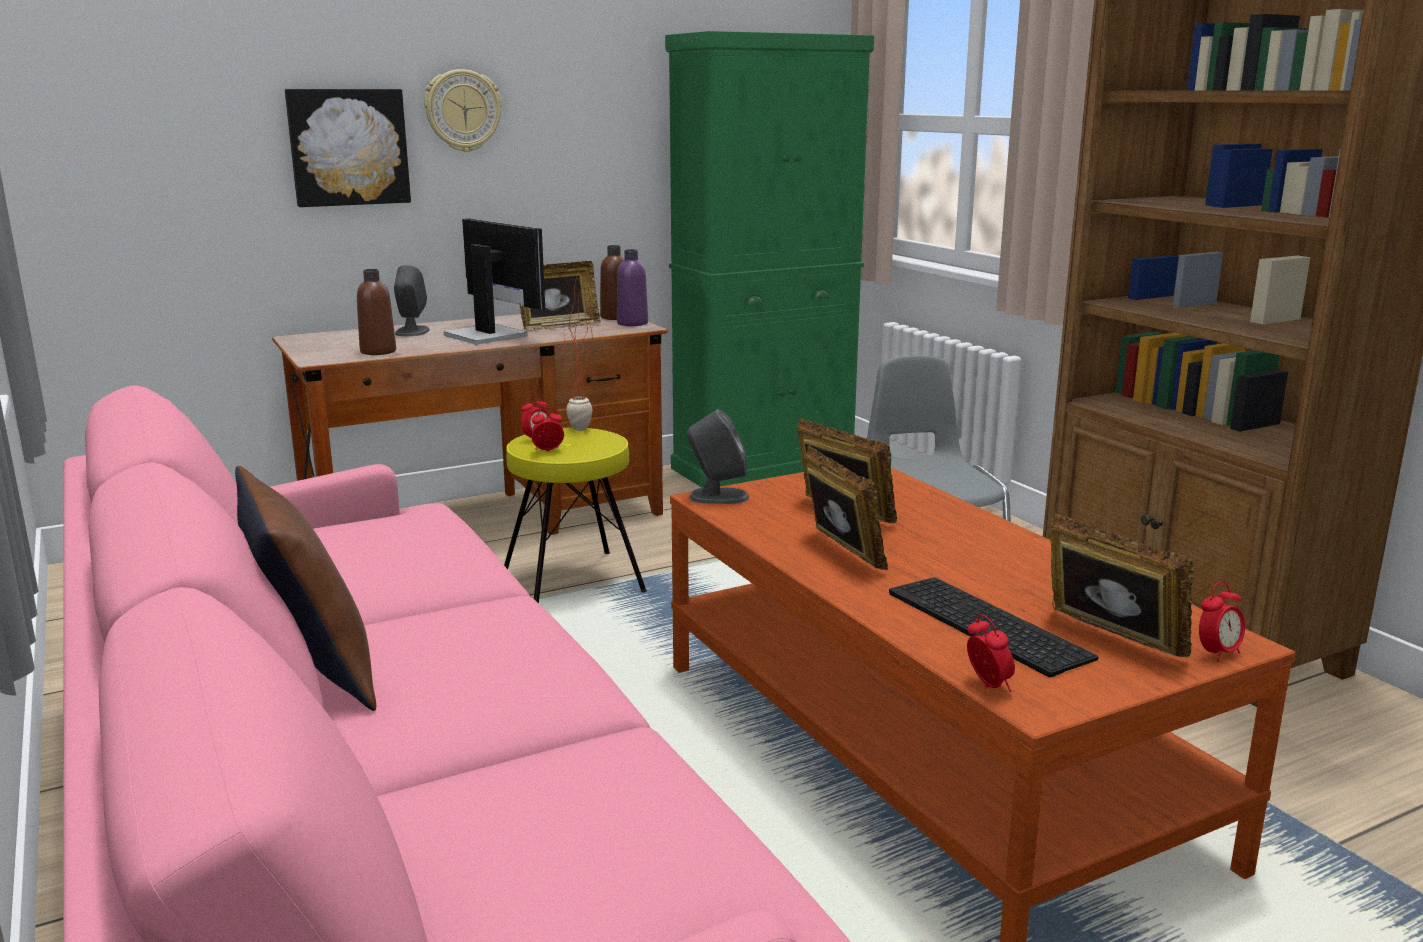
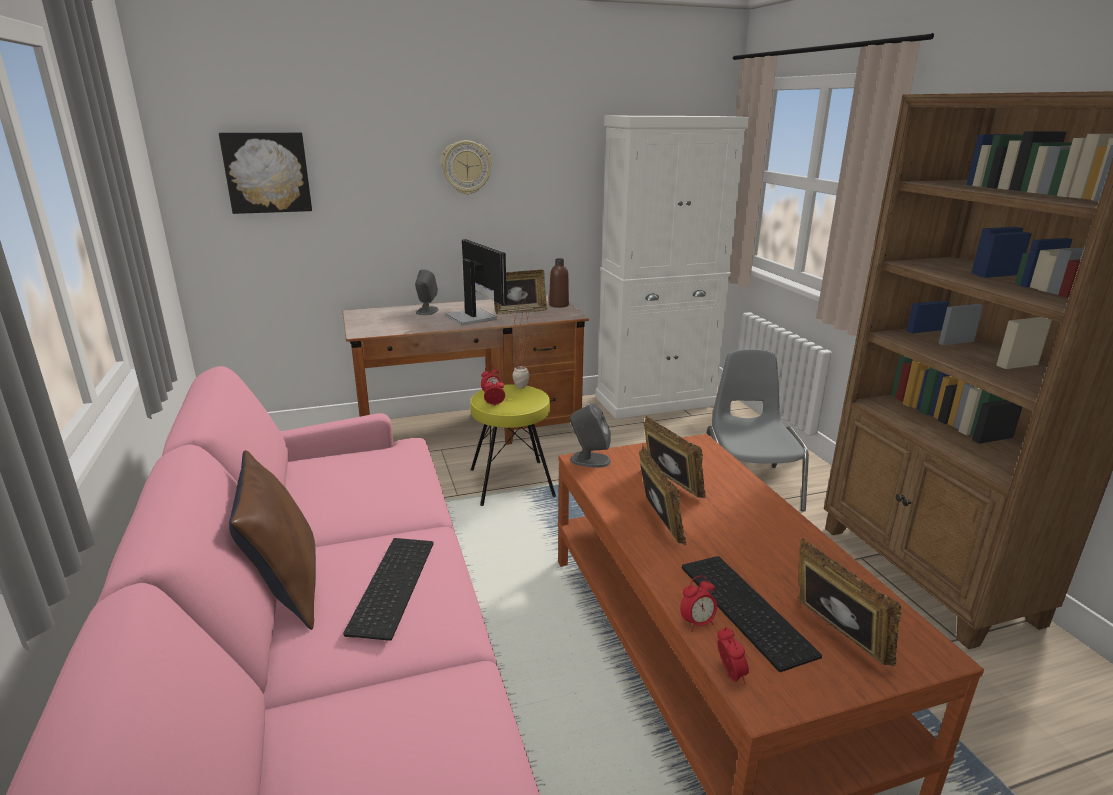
camera: 10 degrees right, 5 degrees up
picture [285,89,411,207] -> picture moved to [219,132,312,214]
brown bottle [357,269,396,355] -> none
purple bottle [617,249,648,326] -> none
green cabinet [665,31,874,488] -> white cabinet [595,116,749,419]
alarm clock [1199,581,1245,662] -> alarm clock moved to [680,576,717,632]
none -> keyboard [343,538,433,641]

